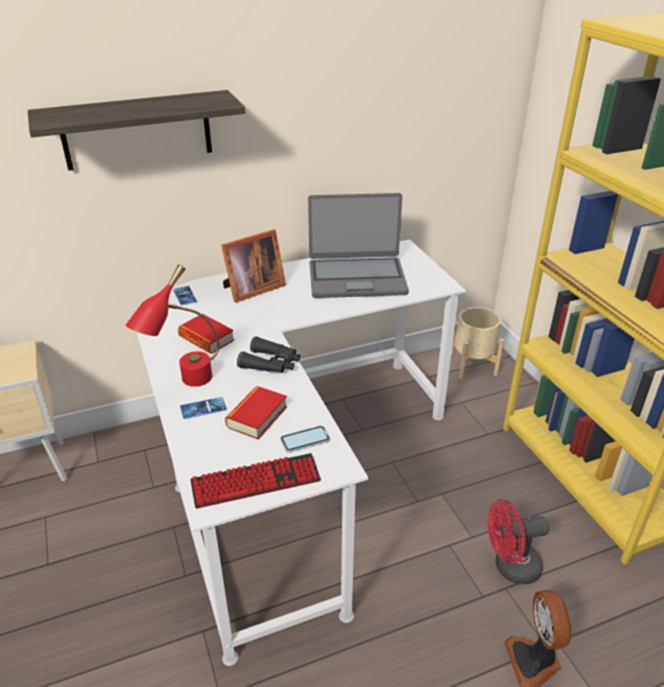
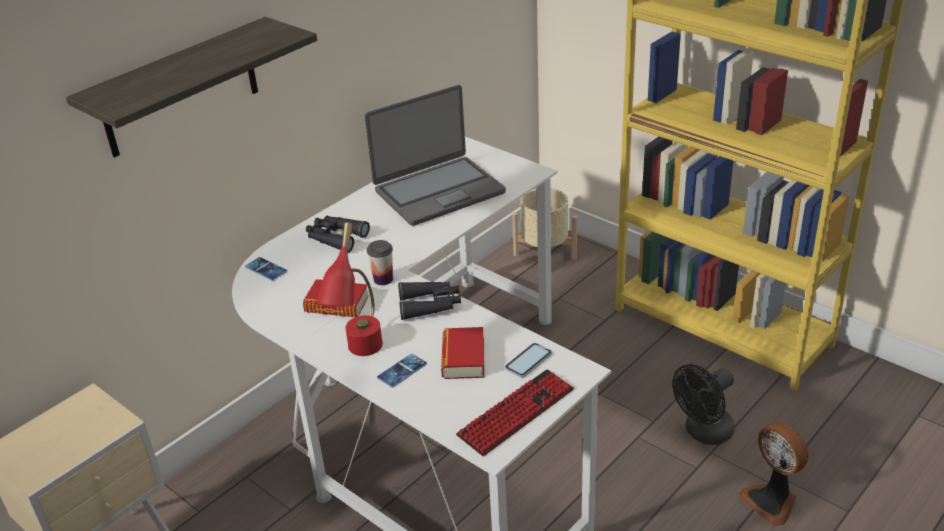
camera: 25 degrees left, 0 degrees up
picture frame [221,229,286,302] -> black binoculars [306,216,370,253]
red fan [487,499,550,584] -> black fan [672,364,735,445]
none -> cup [367,240,393,285]

